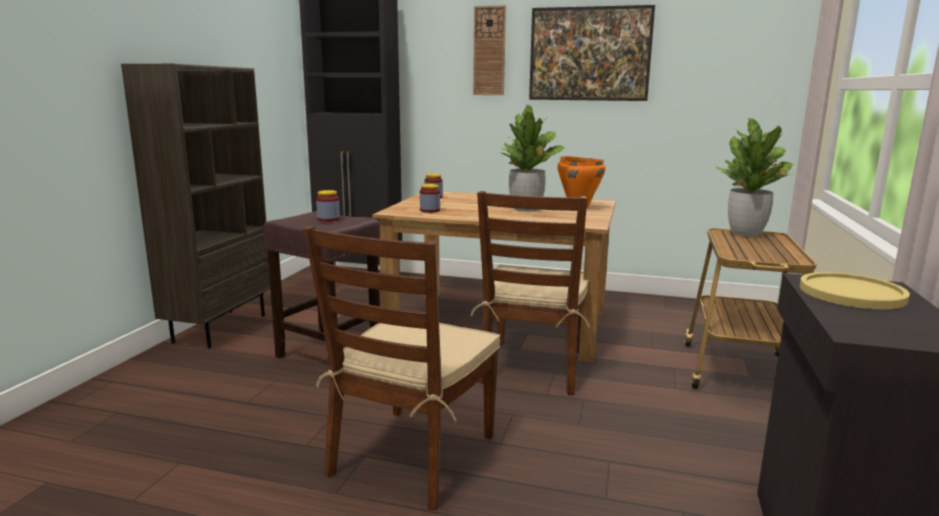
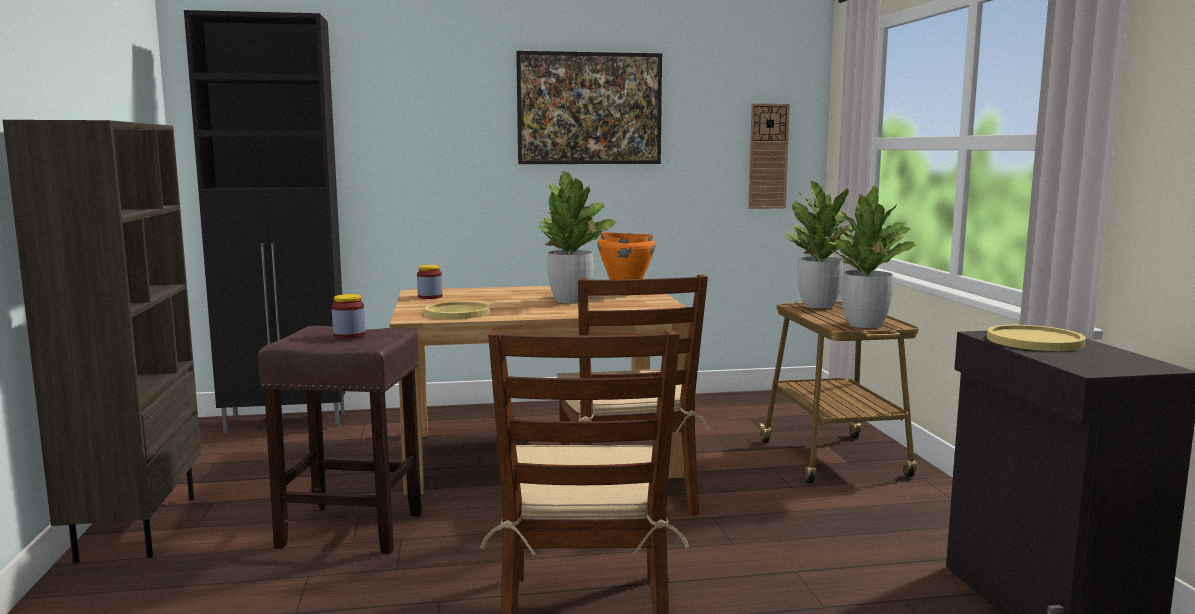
camera: 25 degrees left, 5 degrees down
jar [420,184,440,213] -> yellow plate [425,302,490,319]
wall clock [473,5,506,95] -> wall clock moved to [748,104,790,209]
none -> potted plant [825,186,916,328]

